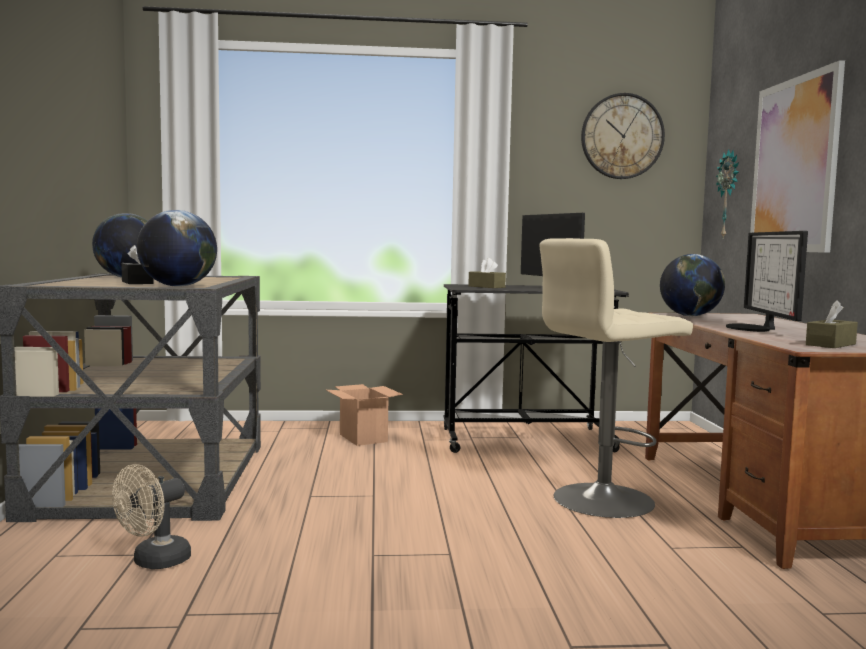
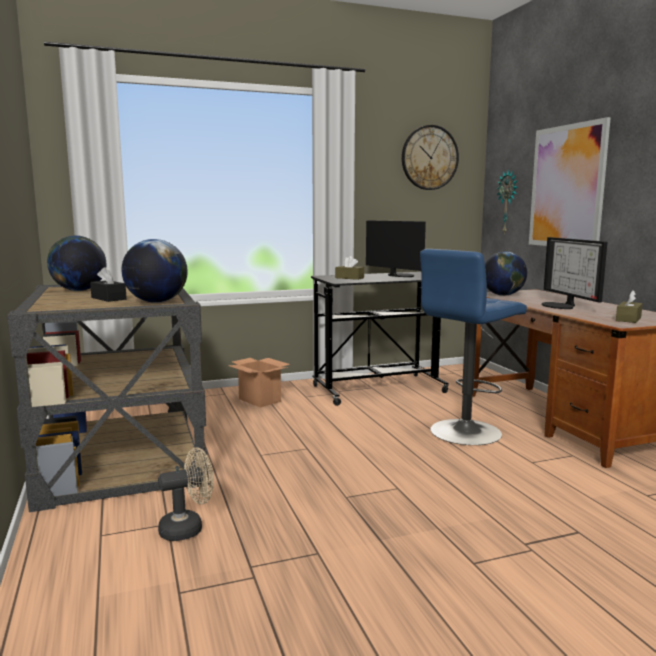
camera: 15 degrees left, 5 degrees up
beige fan [112,464,191,569] -> beige fan turned 135 degrees counterclockwise [158,447,214,541]
beige stool [539,238,693,518] -> blue stool [420,249,527,445]

